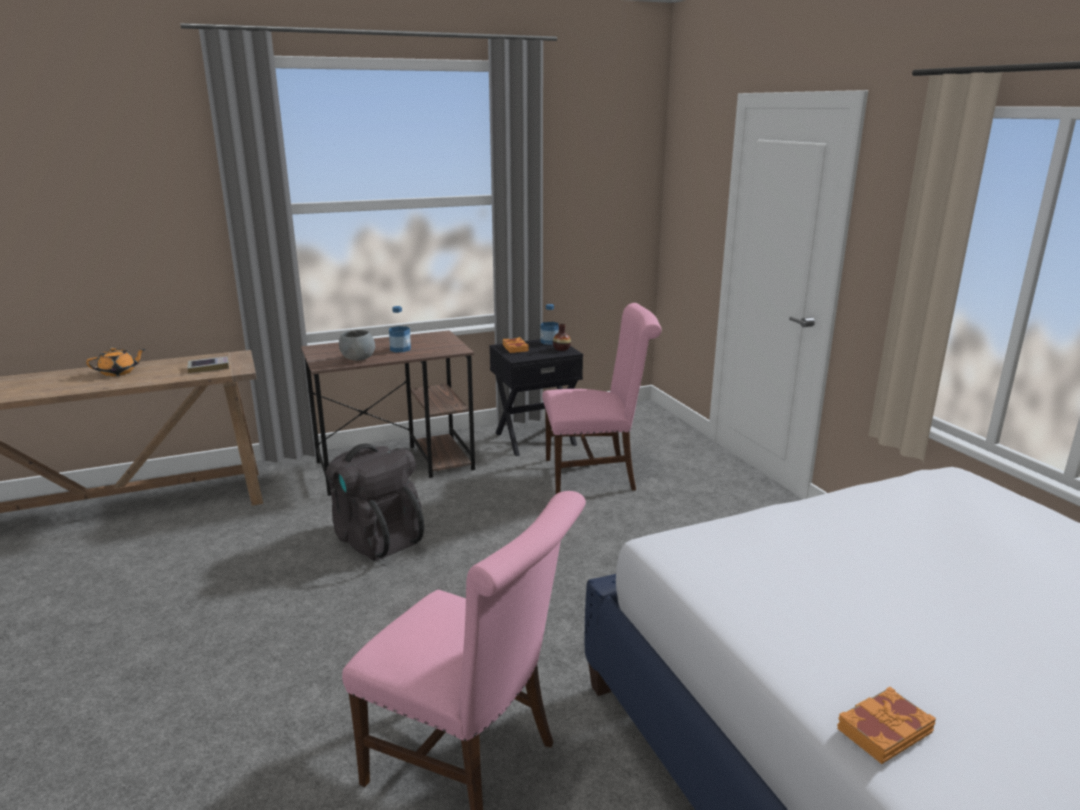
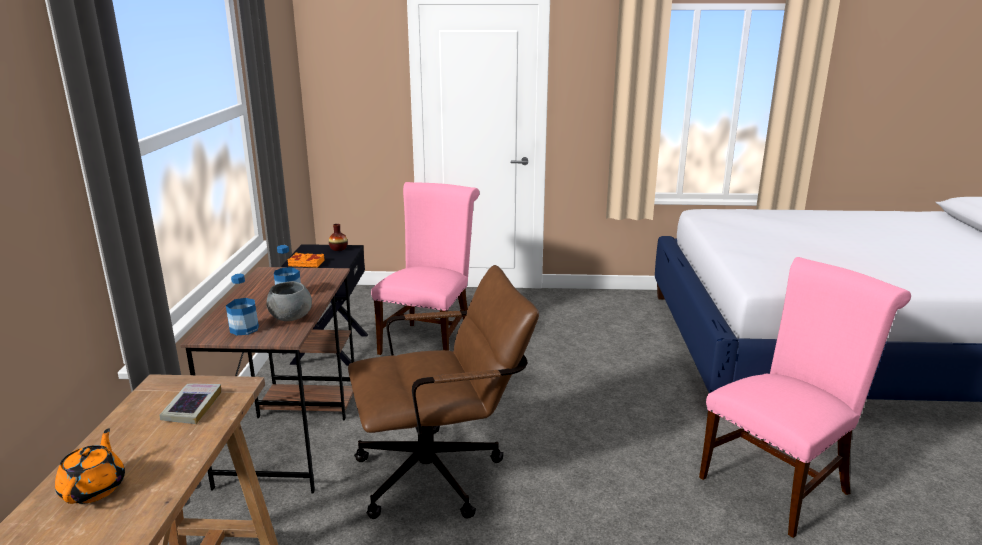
camera: 65 degrees left, 0 degrees up
black backpack [326,444,424,561] -> brown office chair [348,265,539,519]
bottle [540,304,559,345] -> bottle moved to [226,274,259,335]
orange book [837,687,936,764] -> none

